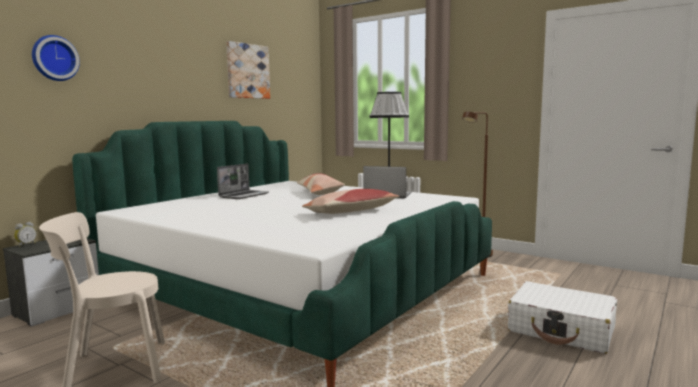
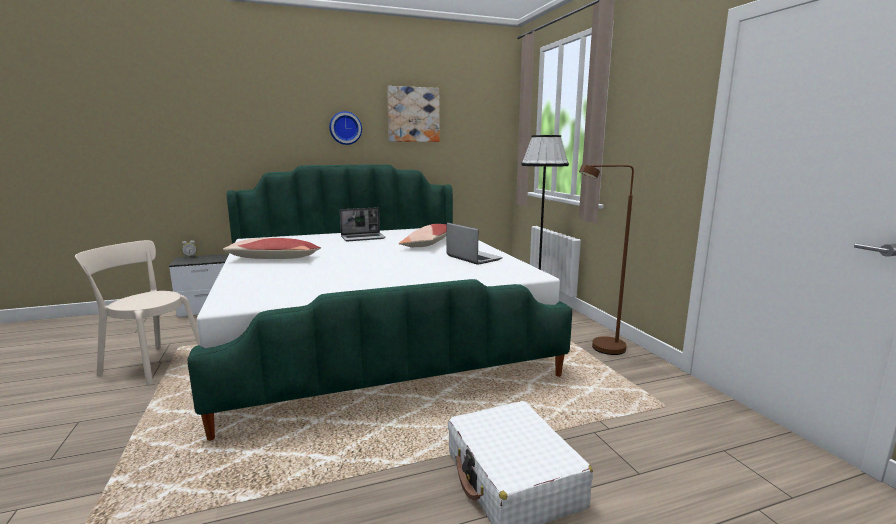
camera: 35 degrees right, 5 degrees up
wall clock [32,35,80,81] -> wall clock moved to [329,111,362,145]
pillow [302,189,399,214] -> pillow moved to [222,238,321,259]

